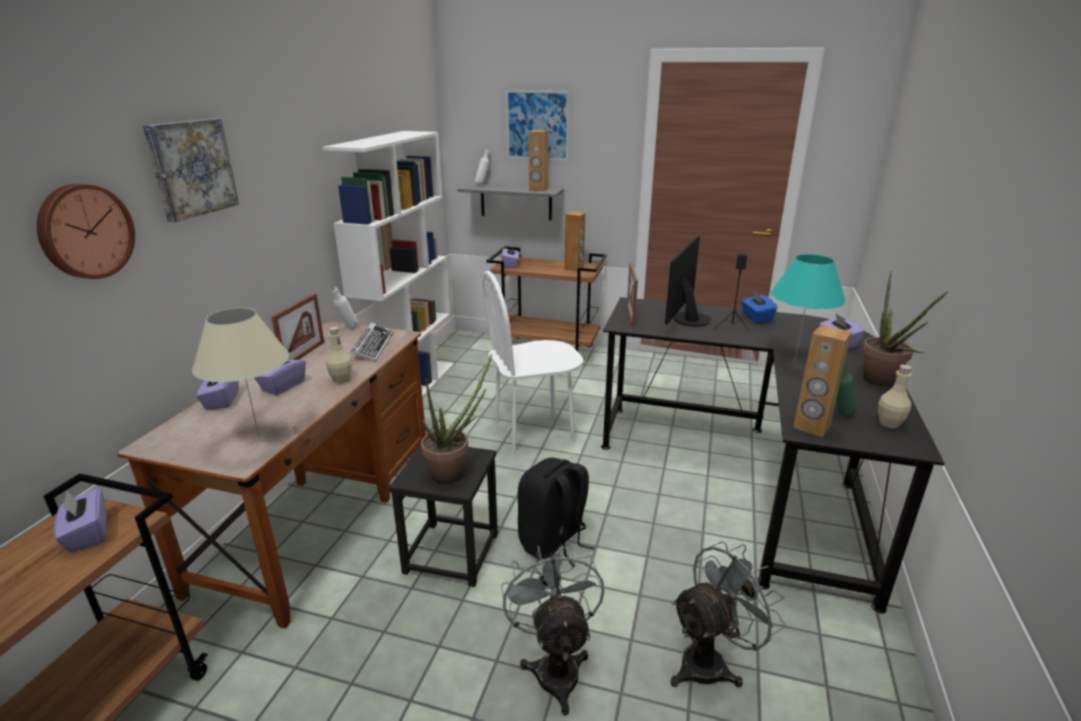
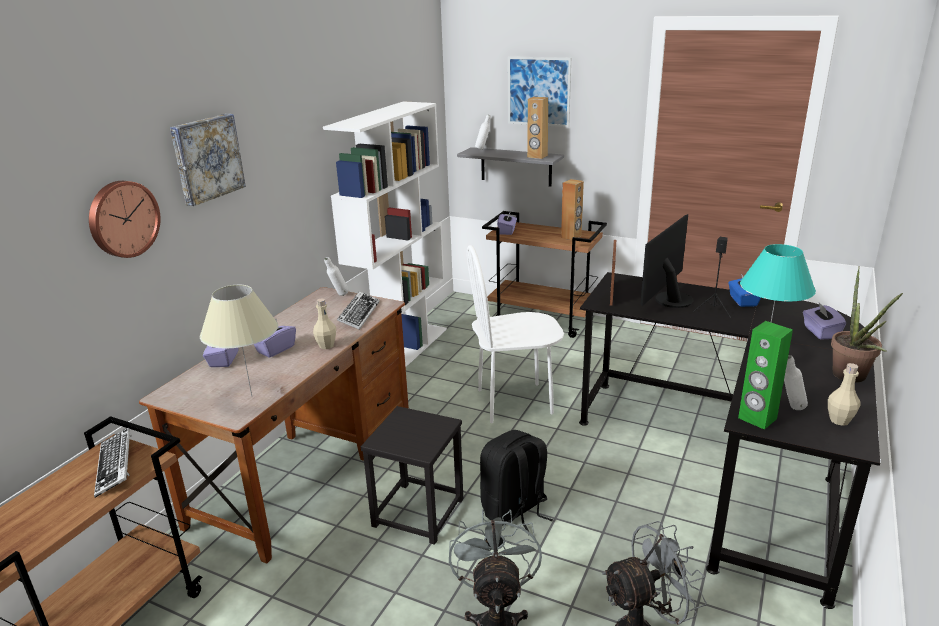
camera: 10 degrees right, 0 degrees up
purple tissue box [54,487,107,552] -> keyboard [94,428,132,498]
picture frame [271,294,324,360] -> none
potted plant [421,354,492,484] -> none
brown speaker [793,325,851,437] -> green speaker [738,321,793,430]
green bottle [836,362,856,416] -> white bottle [784,355,808,410]

